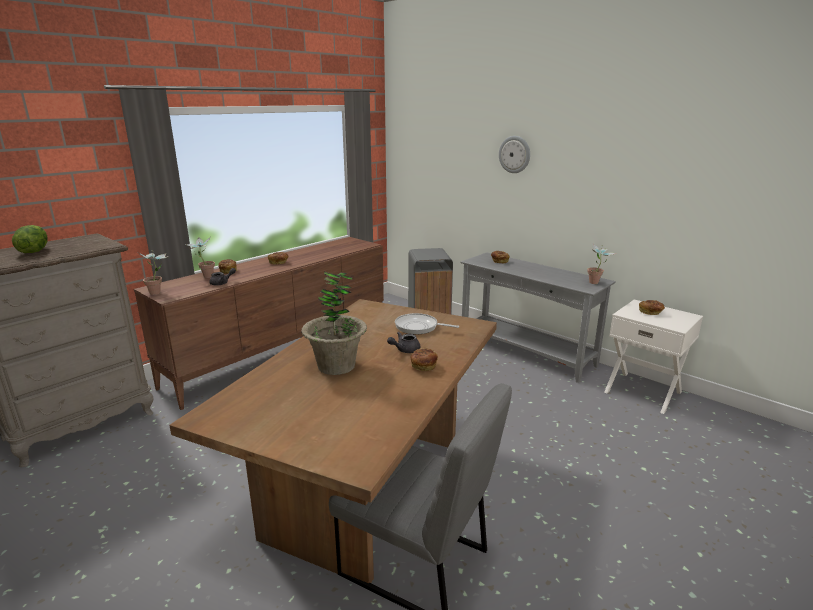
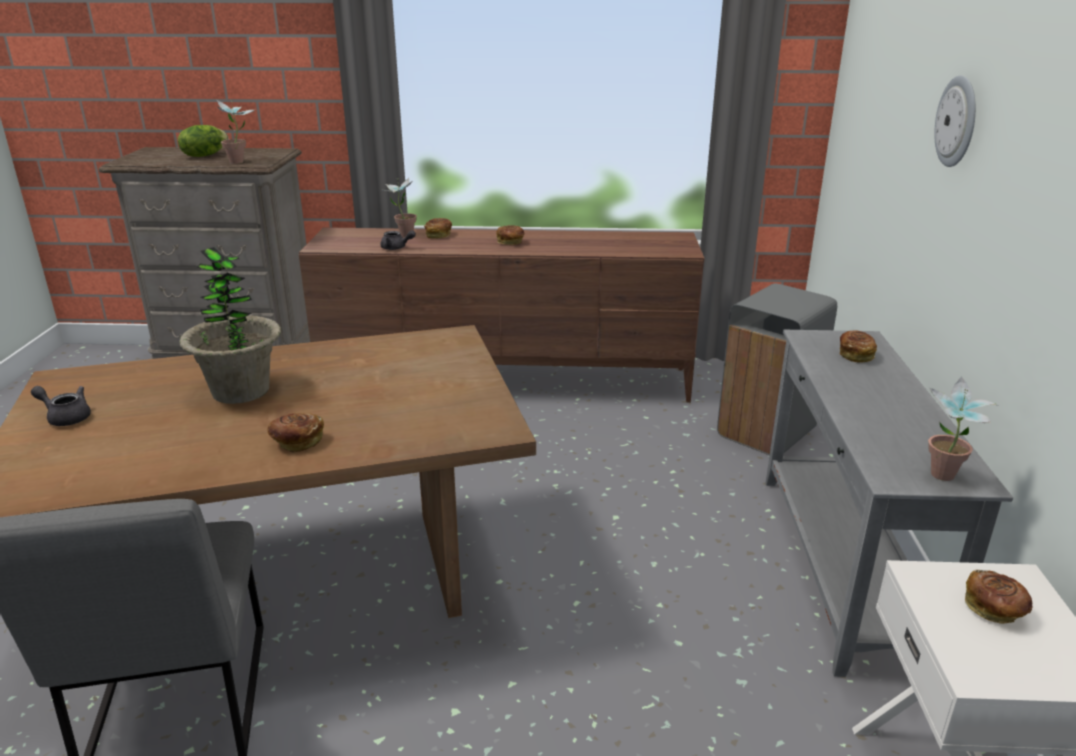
camera: 50 degrees right, 5 degrees up
potted plant [139,250,169,295] -> potted plant moved to [216,99,254,164]
grey teapot [387,332,420,353] -> grey teapot moved to [31,386,91,426]
frying pan [395,313,459,334] -> none

